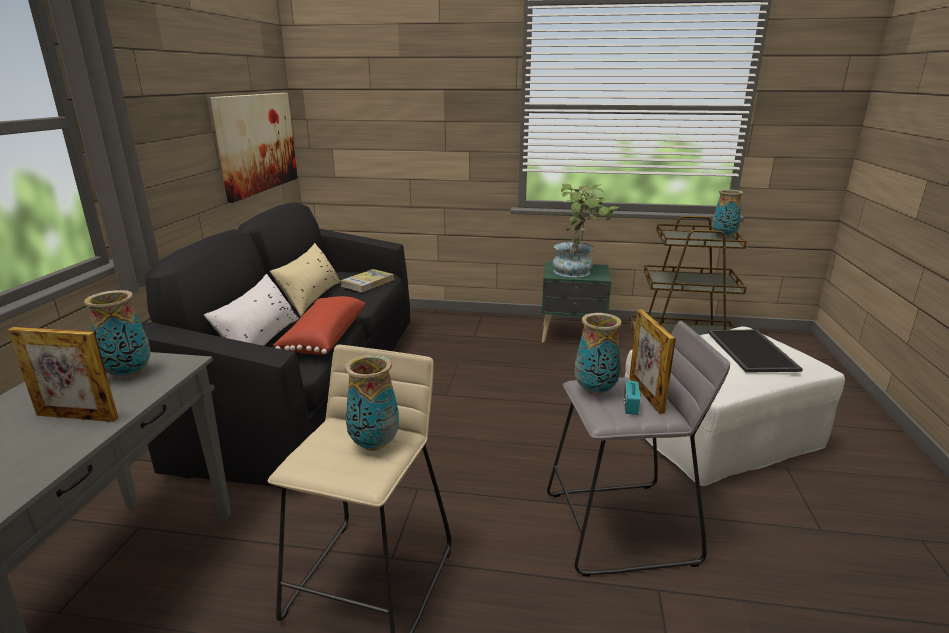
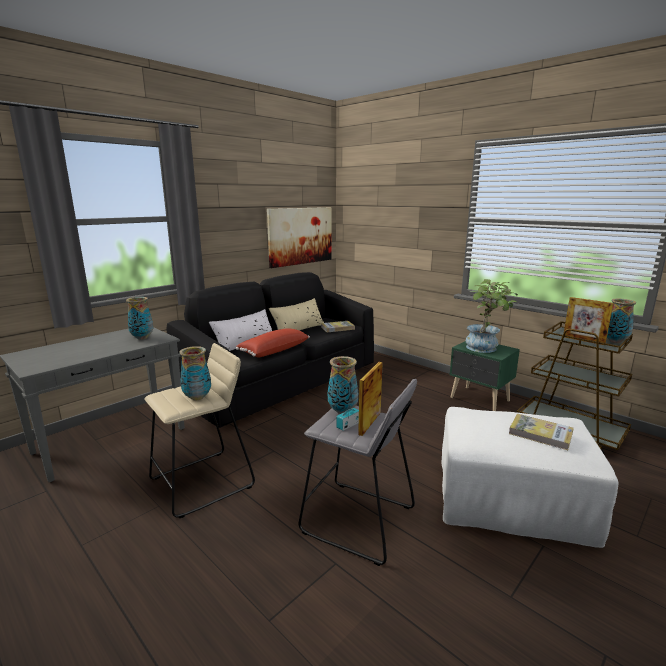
camera: 35 degrees right, 5 degrees down
picture frame [8,327,118,422] -> picture frame moved to [564,297,614,345]
tray [708,329,803,373] -> book [509,414,574,450]

